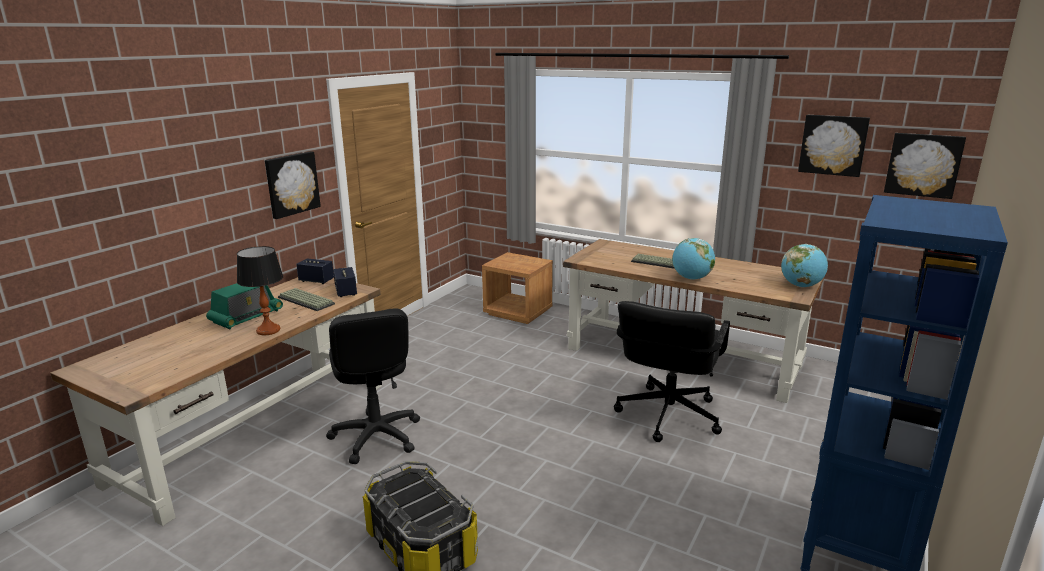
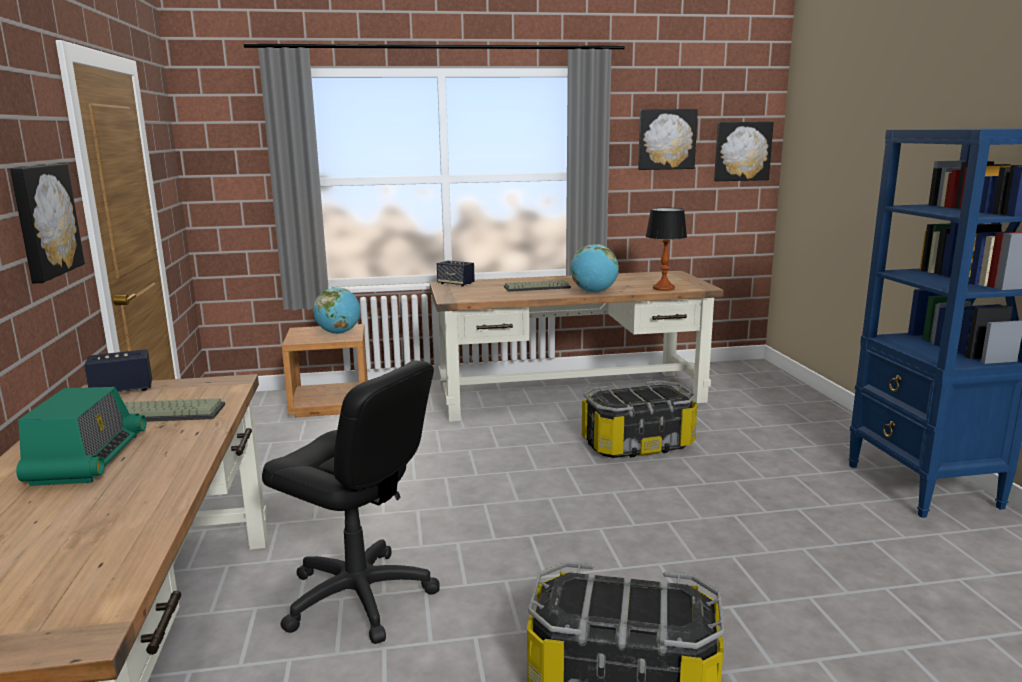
camera: 40 degrees left, 5 degrees down
table lamp [237,246,283,335] -> table lamp moved to [646,208,687,291]
speaker [333,267,357,297] -> speaker moved to [437,260,475,286]
black office chair [614,301,730,442] -> storage box [582,380,697,458]
globe [781,244,828,287] -> globe moved to [313,287,360,334]

